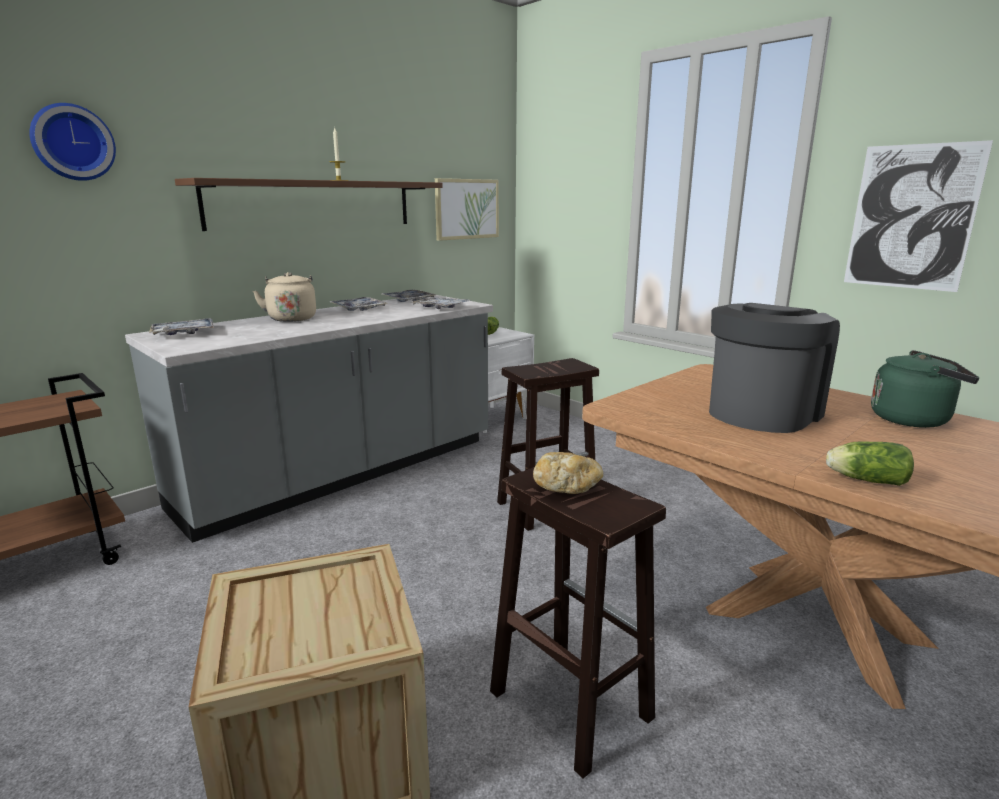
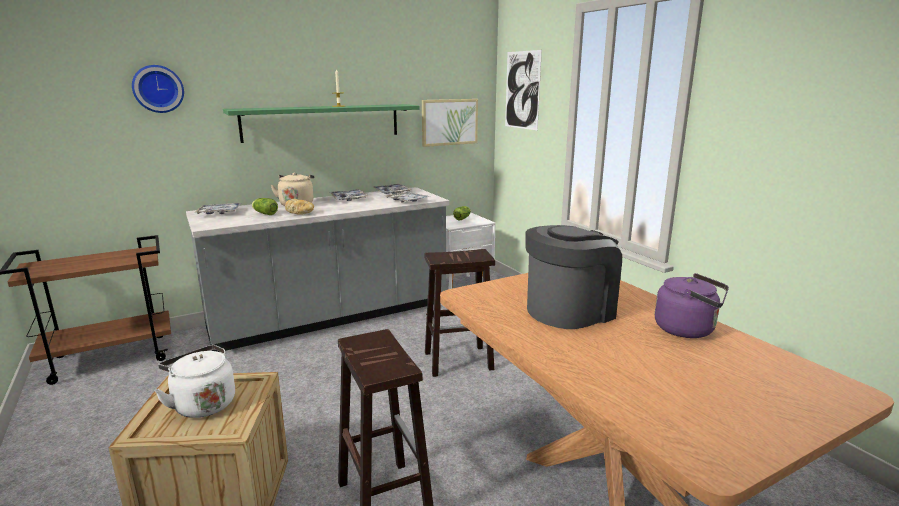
camera: 15 degrees right, 0 degrees up
brown shelf [175,178,443,231] -> green shelf [223,104,420,143]
bread [533,452,603,494] -> bread moved to [285,199,314,215]
lettuce [826,441,914,486] -> lettuce moved to [252,198,278,215]
picture [844,140,993,292] -> picture moved to [505,50,542,130]
green kettle [871,350,979,428] -> purple kettle [655,273,729,338]
none -> white kettle [154,345,235,418]

